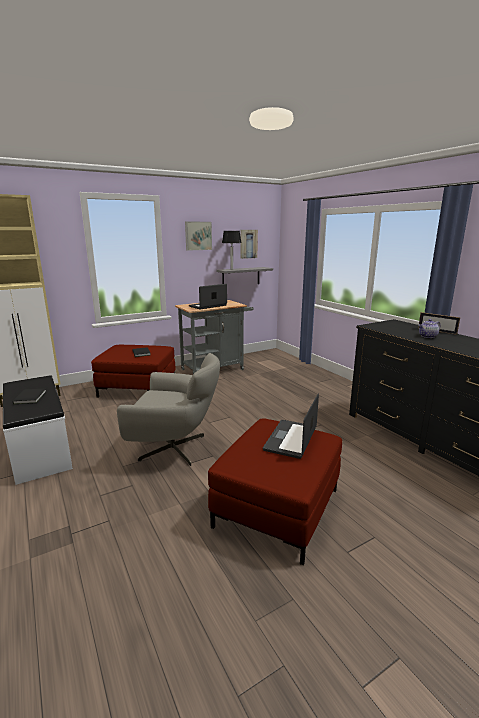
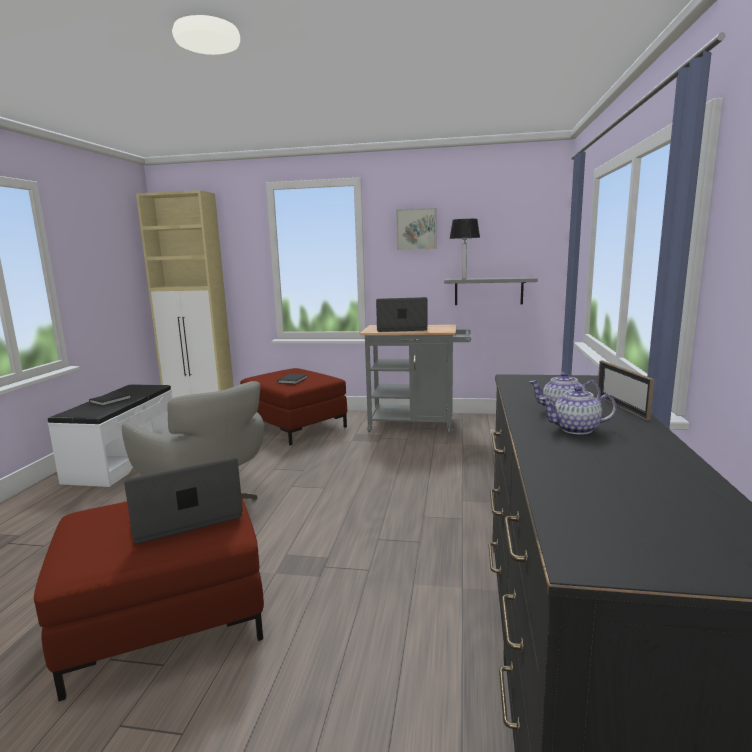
camera: 40 degrees right, 5 degrees down
picture [241,230,258,259] -> none
none -> teapot [539,386,617,435]

